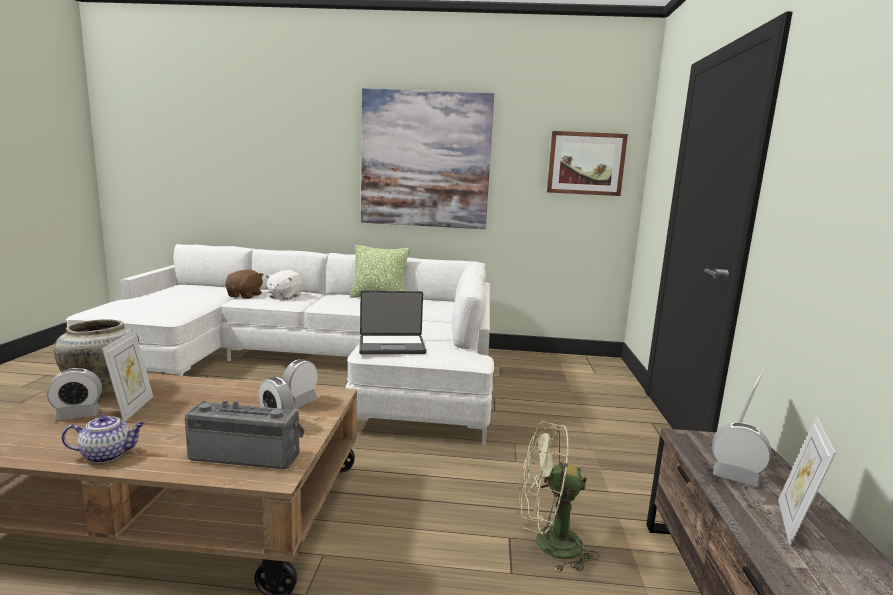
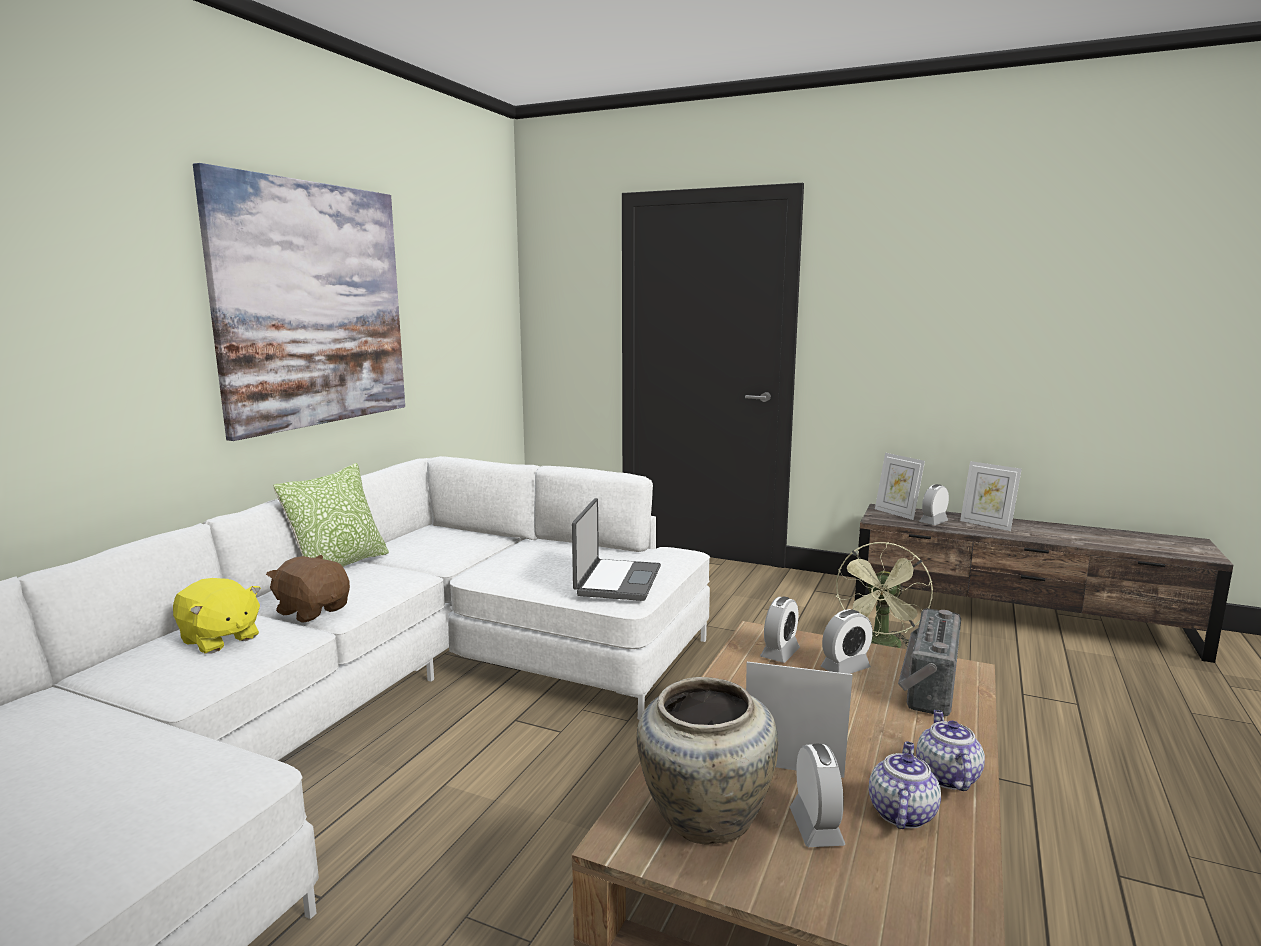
camera: 70 degrees left, 0 degrees up
brown plush toy [225,270,264,299] -> brown plush toy moved to [266,555,350,623]
white plush toy [266,270,303,300] -> yellow plush toy [173,578,261,654]
alarm clock [282,359,318,409] -> alarm clock turned 105 degrees counterclockwise [760,596,800,663]
picture [547,131,628,196] -> none
none -> teapot [869,741,941,829]

